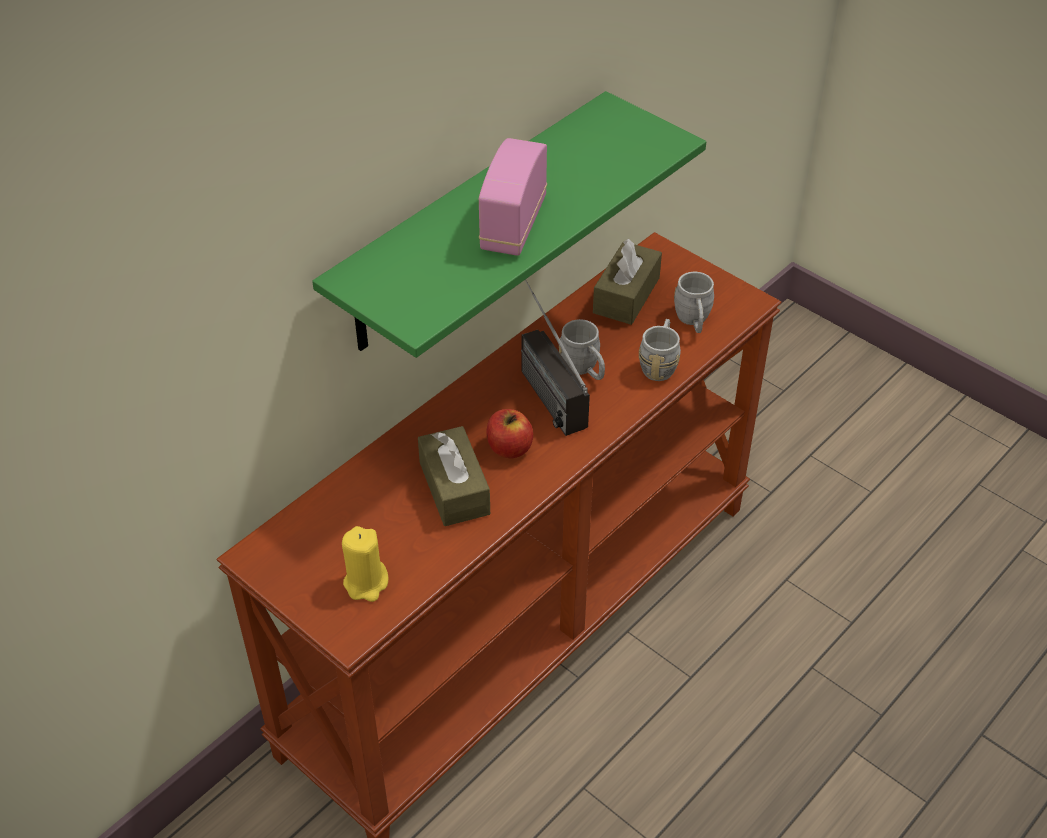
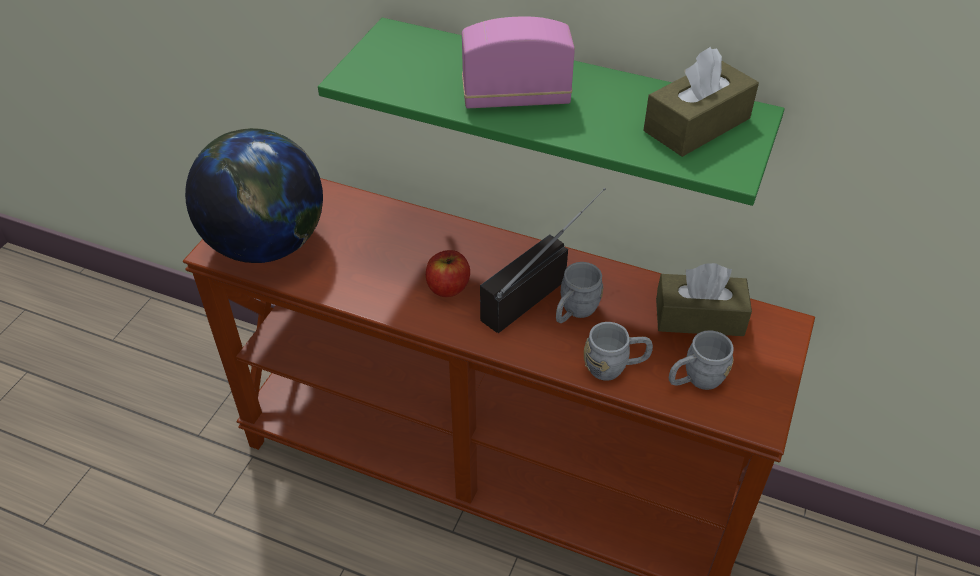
camera: 70 degrees right, 0 degrees up
yellow candle [342,526,388,602] -> globe [185,128,323,263]
brown tissue box [418,426,490,526] -> brown tissue box moved to [643,46,759,157]

